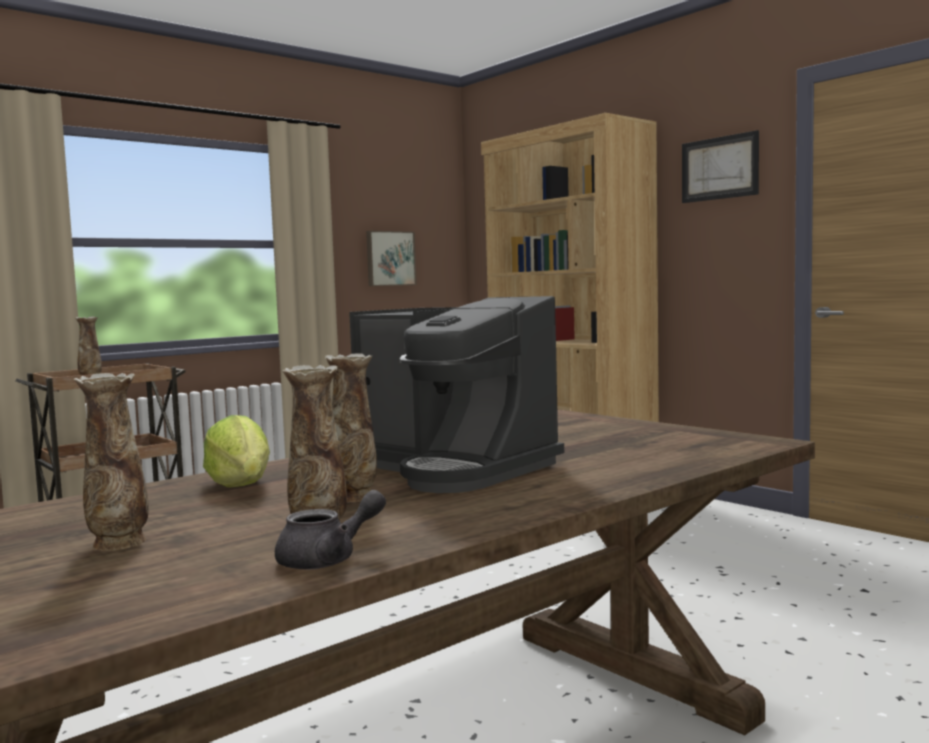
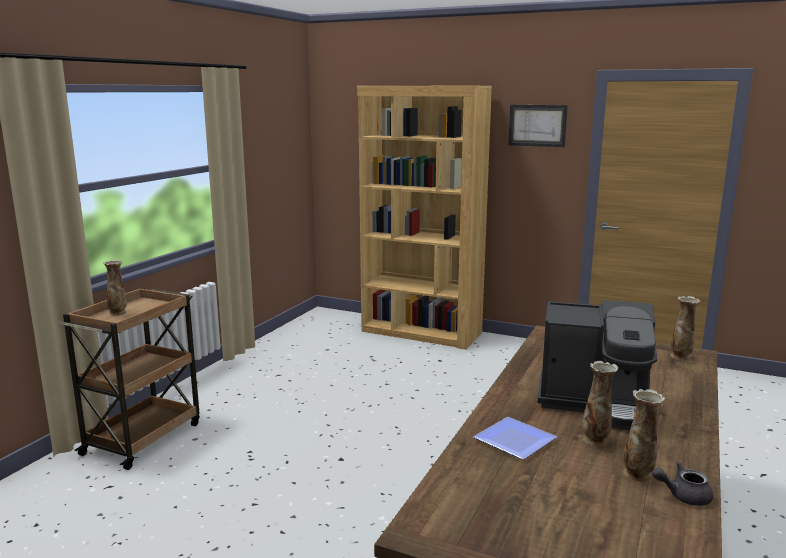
camera: 25 degrees left, 10 degrees up
vase [73,373,149,551] -> vase moved to [671,296,701,360]
lettuce [203,415,270,487] -> plate [473,417,557,460]
grey teapot [275,490,386,570] -> grey teapot turned 120 degrees counterclockwise [652,462,713,506]
picture [366,231,417,286] -> none

